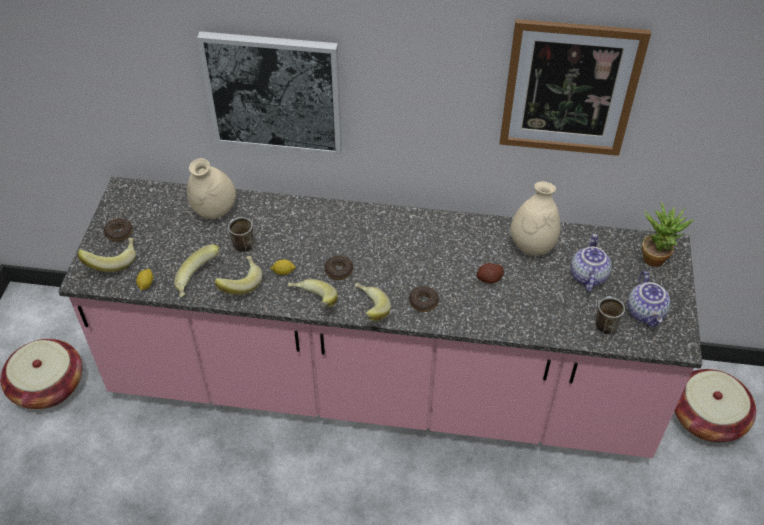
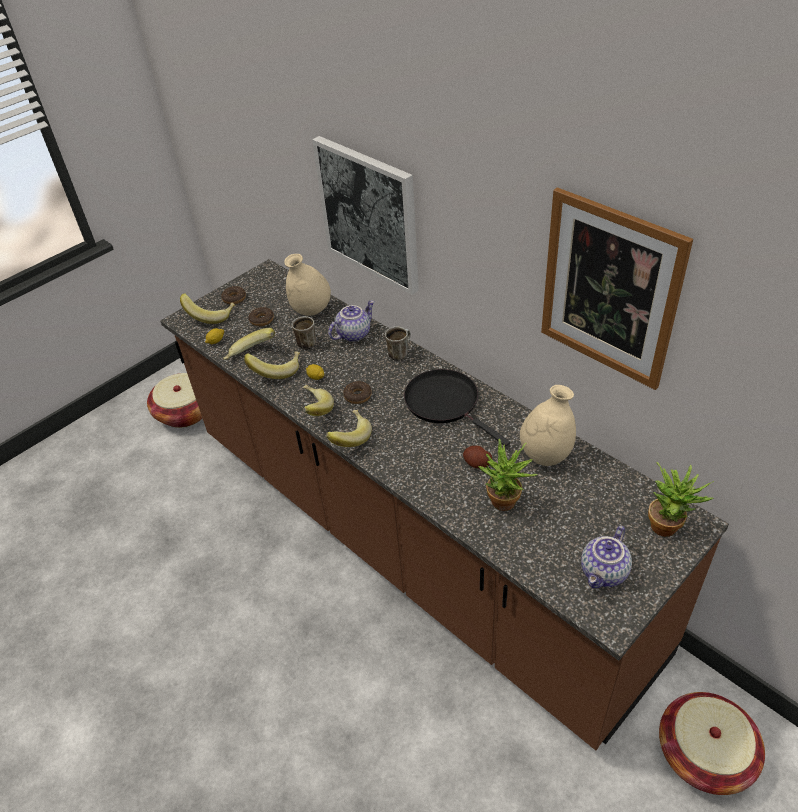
camera: 40 degrees right, 5 degrees down
pink counter [58,177,702,458] -> brown counter [160,259,729,750]
donut [409,286,439,312] -> donut moved to [249,307,274,326]
teapot [571,234,612,292] -> teapot moved to [328,301,375,342]
mug [596,296,625,334] -> mug moved to [385,326,411,361]
none -> black frying pan [404,369,510,447]
none -> potted plant [478,439,538,511]

